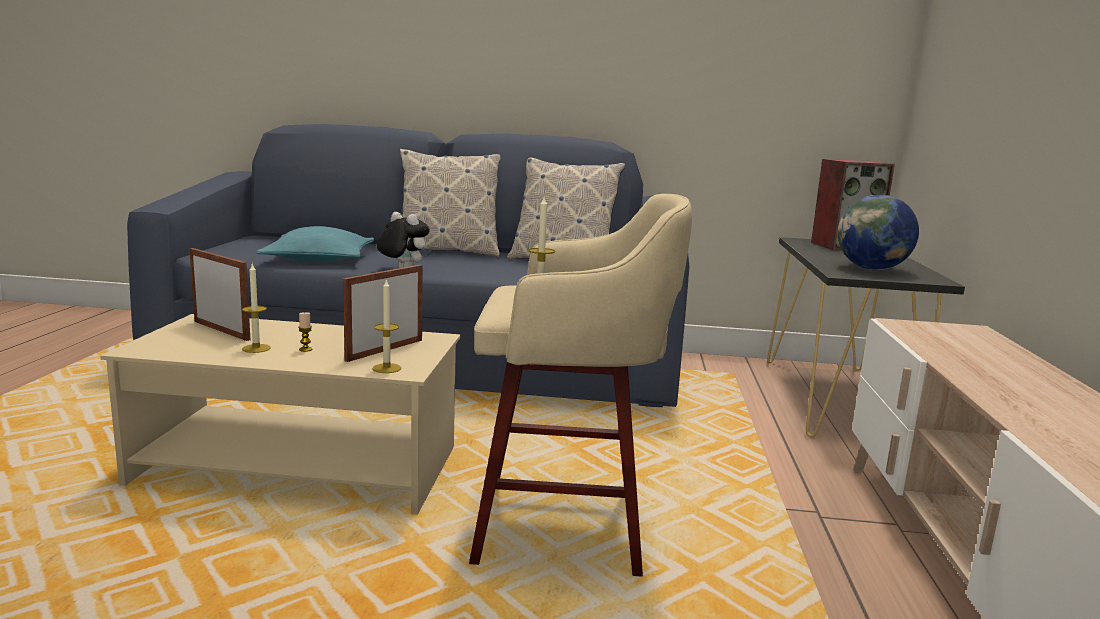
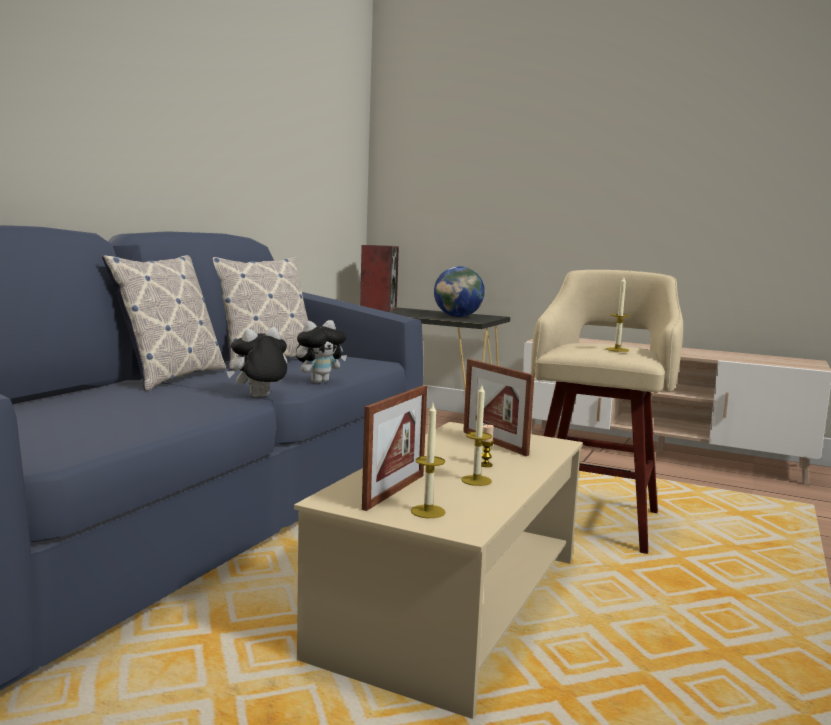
camera: 70 degrees left, 5 degrees down
picture frame [189,248,250,341] -> picture frame turned 150 degrees clockwise [362,385,427,511]
turquoise pillow [256,226,374,262] -> none
candle [372,278,401,373] -> candle moved to [411,403,446,518]
none -> plush toy [296,320,347,383]

